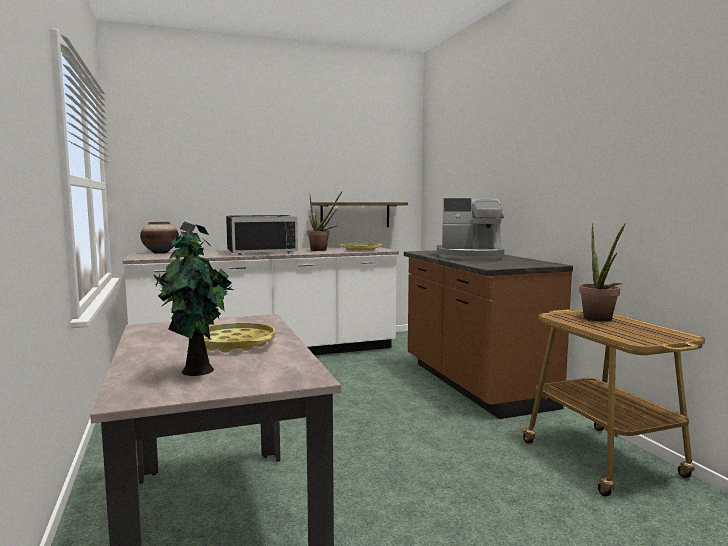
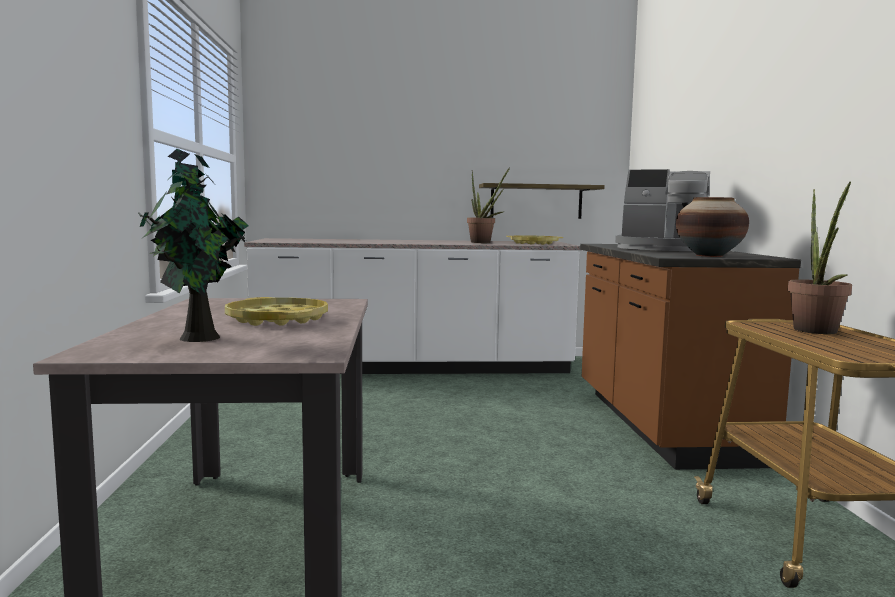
camera: 15 degrees right, 0 degrees up
vase [140,222,179,254] -> vase moved to [676,197,749,257]
black microwave [226,215,298,255] -> none

